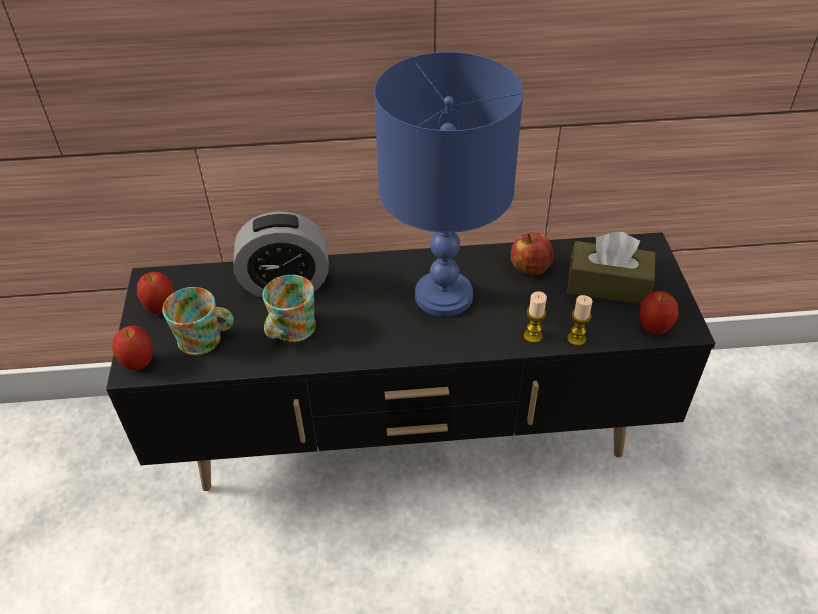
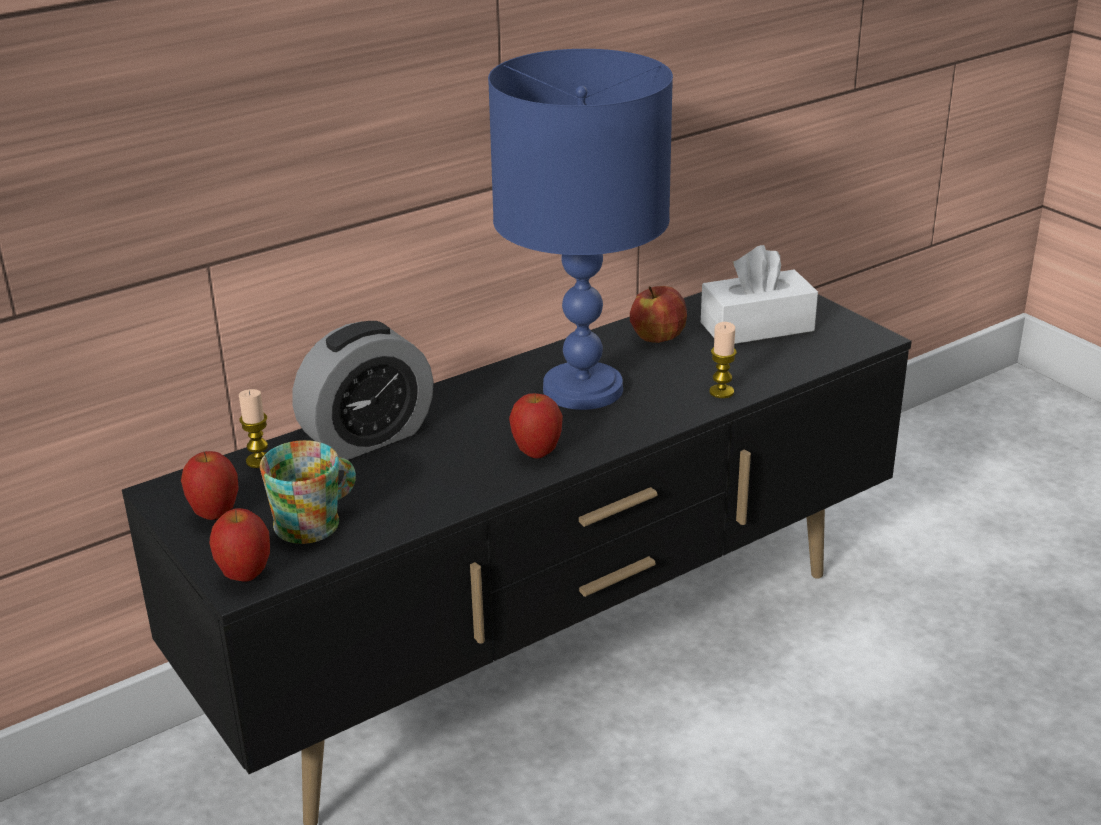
camera: 30 degrees left, 15 degrees down
mug [262,275,316,342] -> none
brown tissue box [567,232,655,304] -> white tissue box [701,245,818,344]
candle [567,295,593,346] -> candle moved to [239,389,268,468]
apple [639,291,679,335] -> apple moved to [509,392,563,458]

